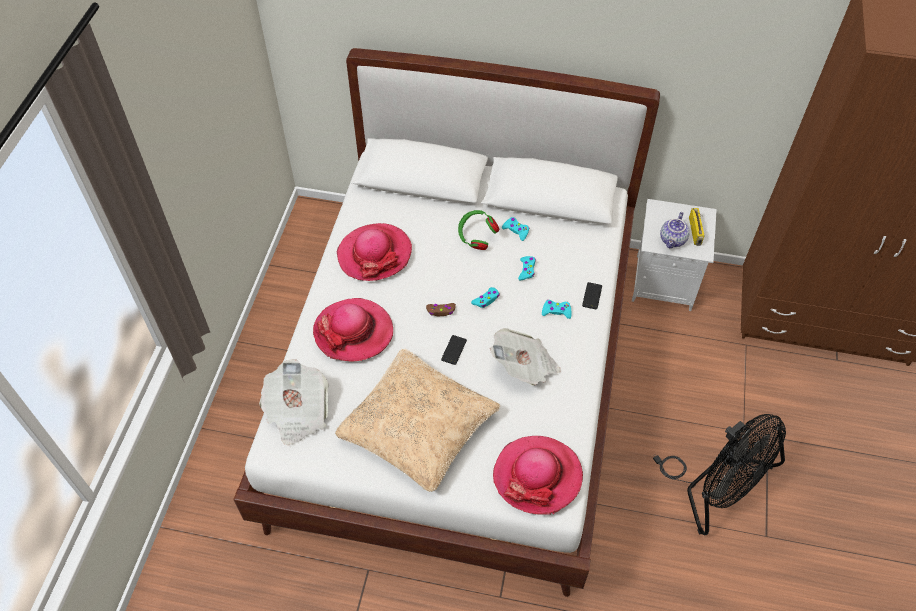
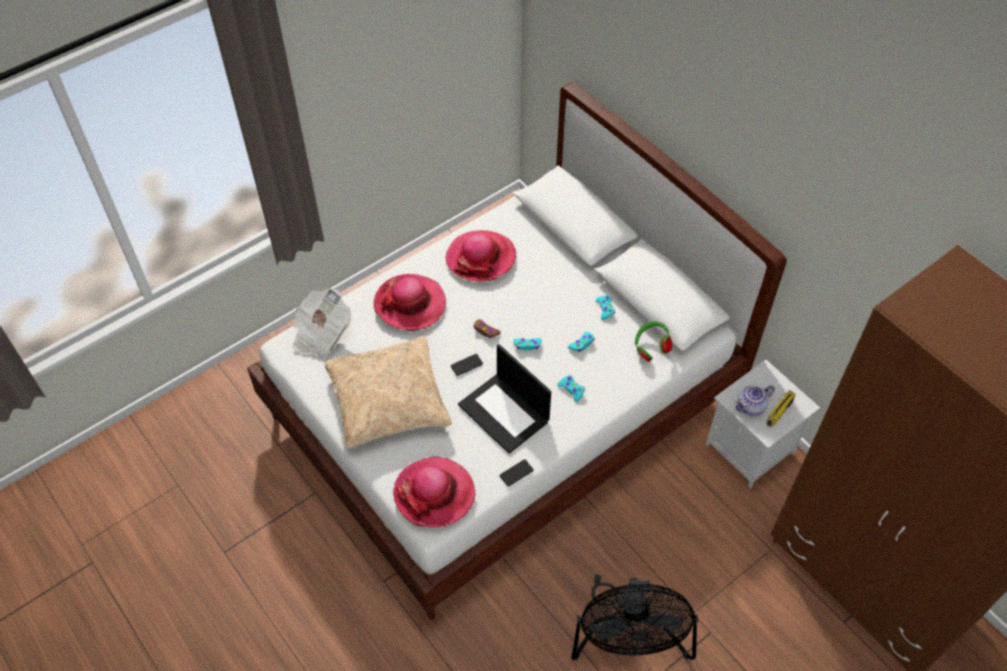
camera: 40 degrees right, 0 degrees up
green headphones [458,210,499,250] -> green headphones moved to [635,321,672,362]
newspaper [490,328,561,386] -> laptop [458,344,551,454]
phone [582,282,602,309] -> phone moved to [500,459,534,486]

